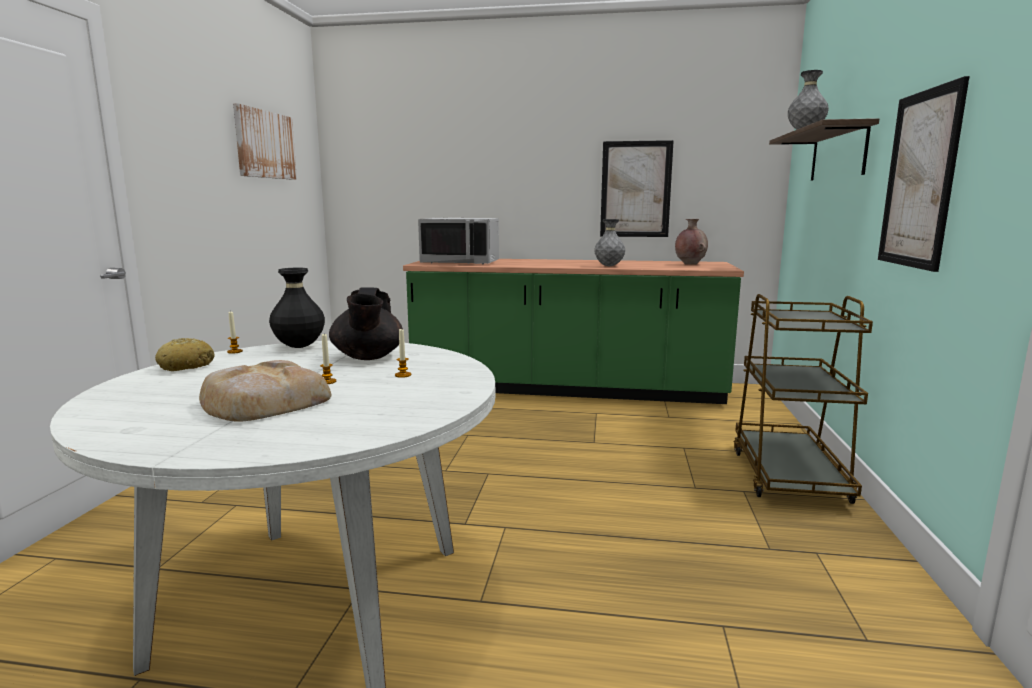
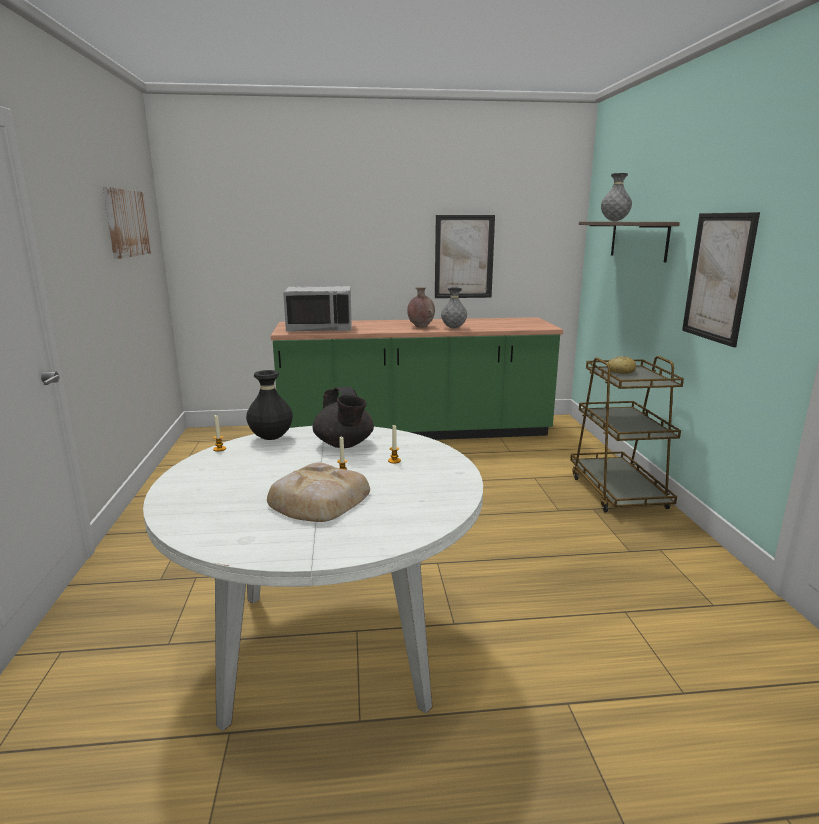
camera: 15 degrees left, 5 degrees up
bread [155,338,214,371] -> bread moved to [608,356,636,374]
brown vase [675,219,708,265] -> brown vase moved to [407,287,435,328]

